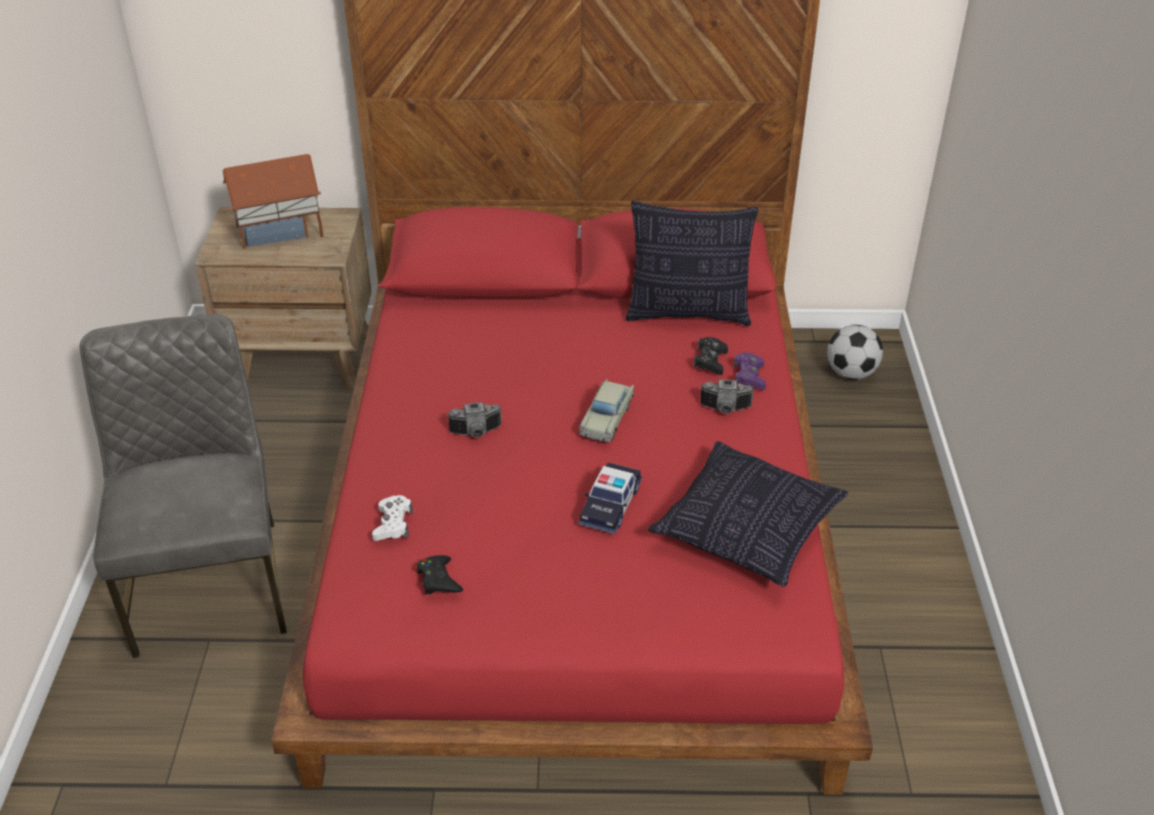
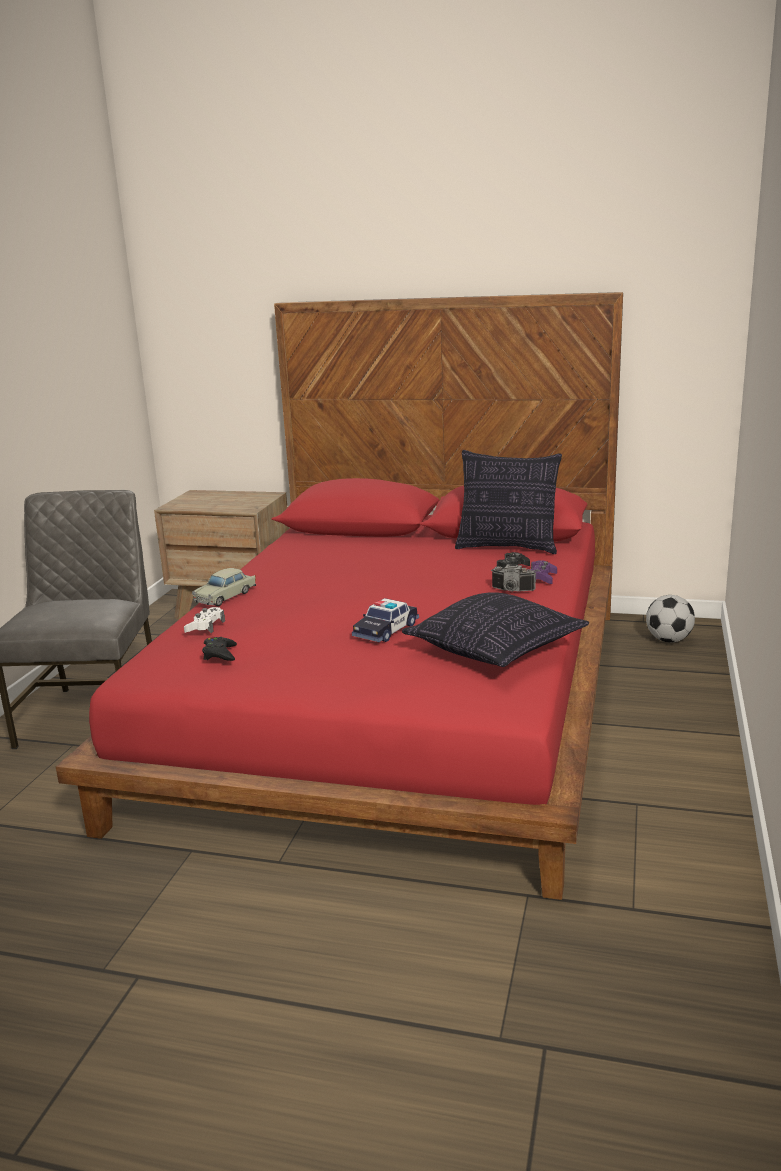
camera: 15 degrees right, 20 degrees down
toy house [223,154,323,249] -> none
camera [447,402,502,438] -> none
beige toy car [579,379,634,442] -> beige toy car moved to [192,568,256,606]

